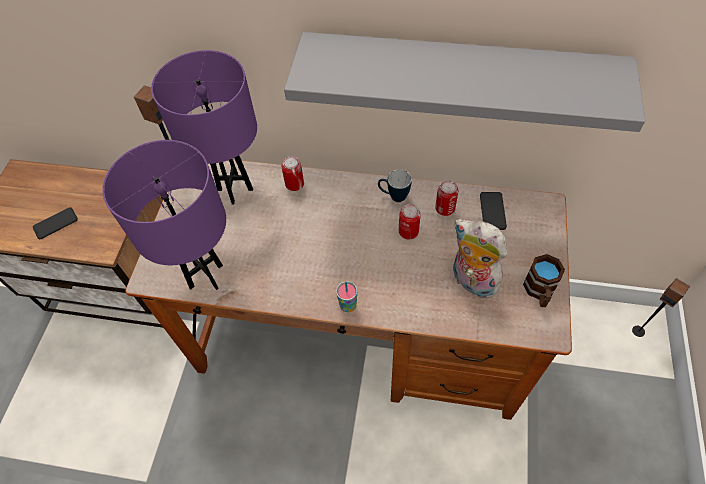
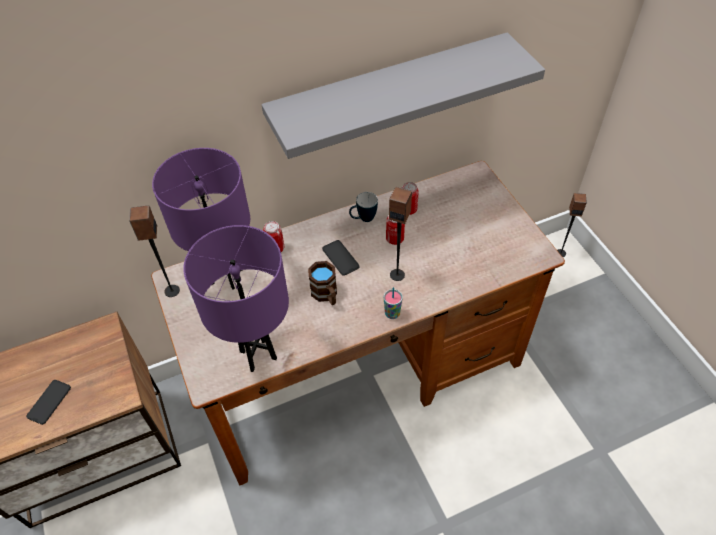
camera: 35 degrees left, 5 degrees down
plush toy [453,219,507,298] -> none
phone [480,192,507,230] -> phone moved to [322,240,359,276]
brown mug [523,254,565,307] -> brown mug moved to [308,261,337,305]
none -> speaker [389,187,412,281]

